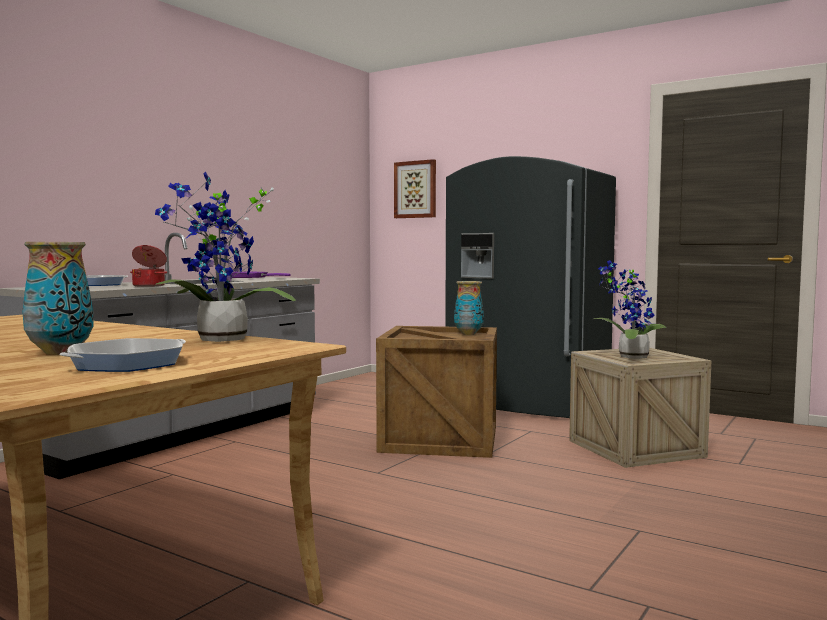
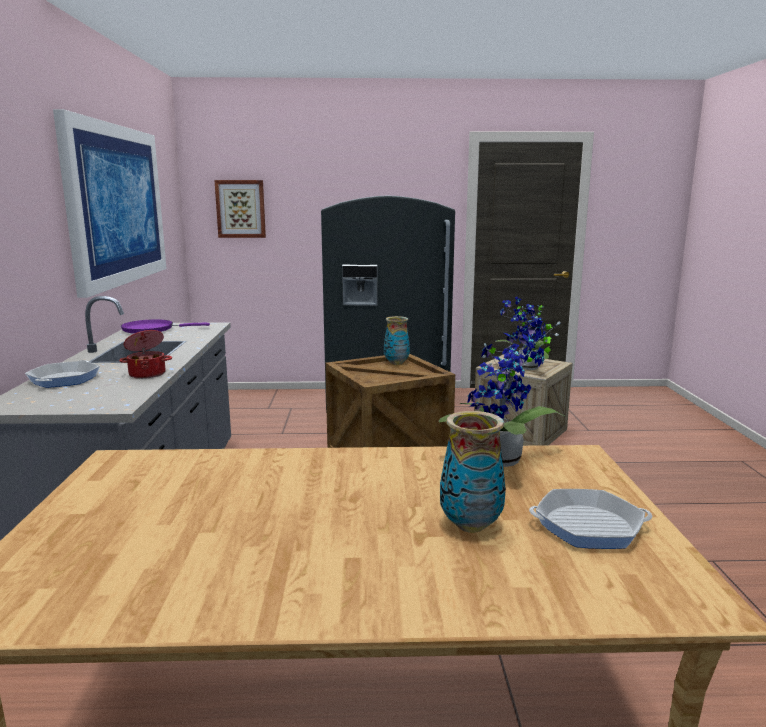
camera: 35 degrees left, 10 degrees up
frying pan [59,338,186,372] -> frying pan turned 90 degrees clockwise [529,489,652,549]
none -> picture [53,109,167,298]

